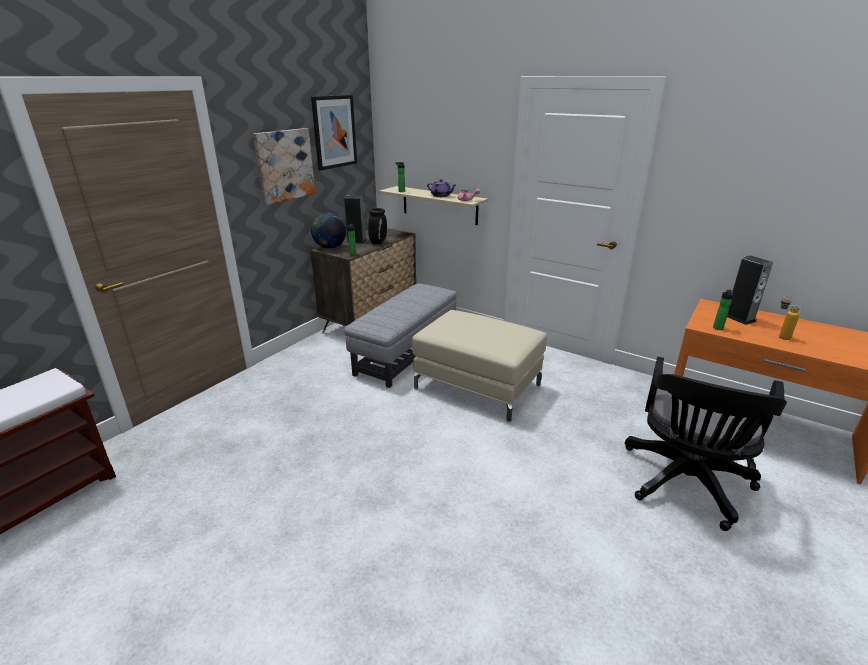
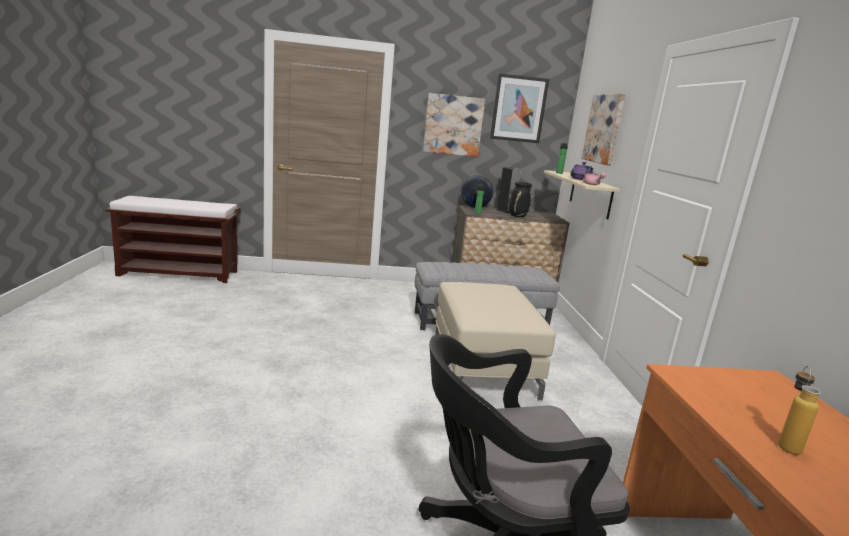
camera: 50 degrees right, 10 degrees down
bottle [713,290,734,330] -> none
speaker [727,255,773,325] -> none
none -> picture [581,93,625,166]

